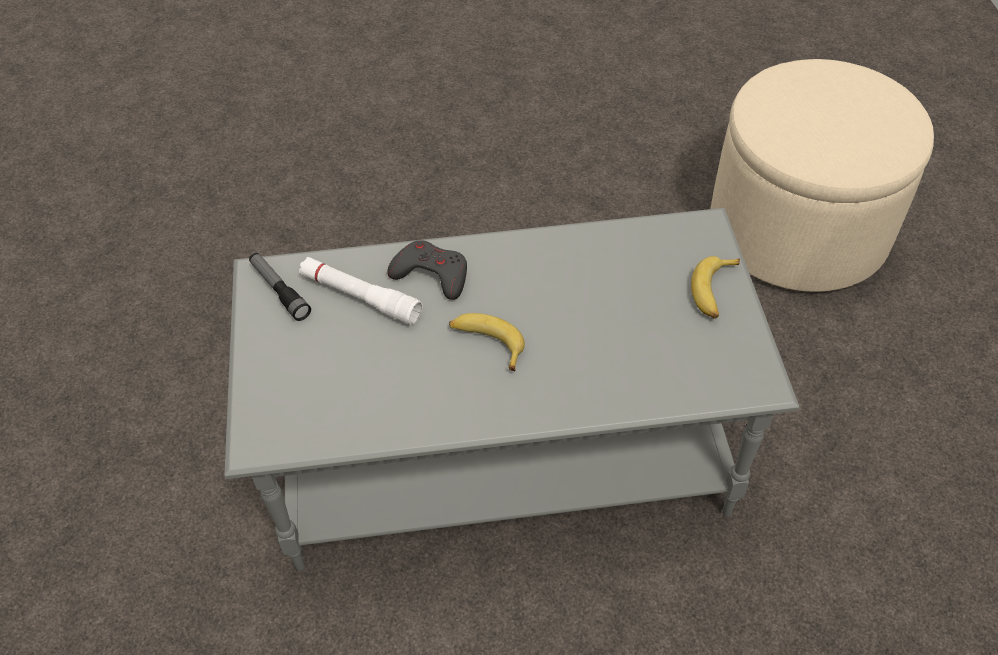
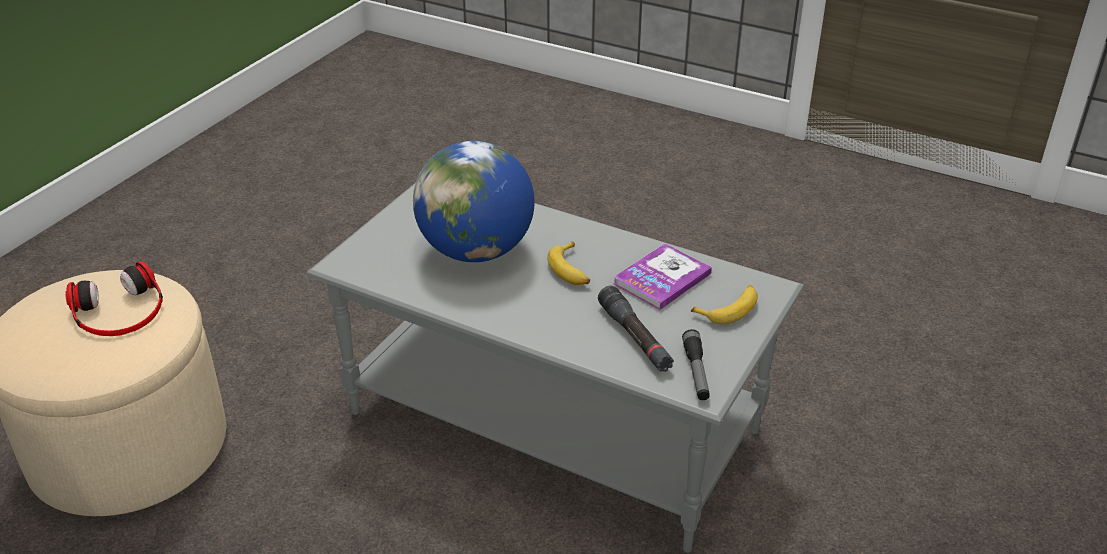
camera: 145 degrees left, 15 degrees down
white flashlight [299,257,423,325] -> black flashlight [598,286,674,372]
grey game controller [387,240,467,300] -> none
banana [691,256,740,319] -> banana moved to [691,285,758,324]
none -> headphones [65,261,163,336]
none -> globe [413,141,535,262]
none -> book [613,244,712,310]

